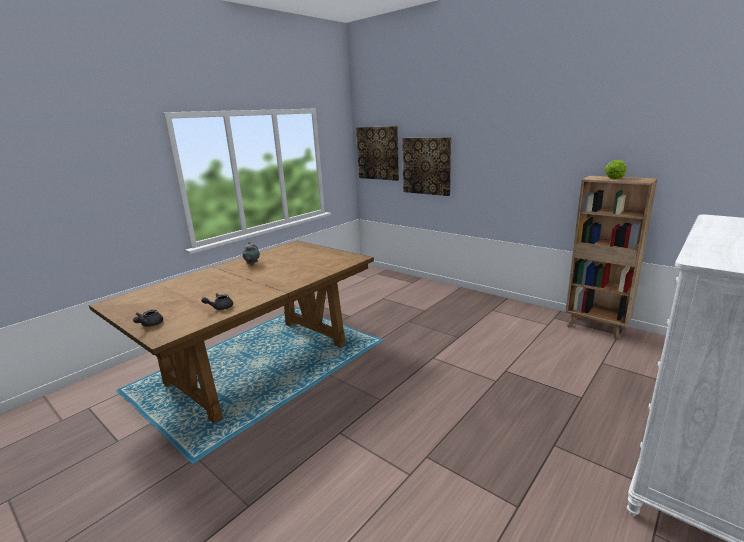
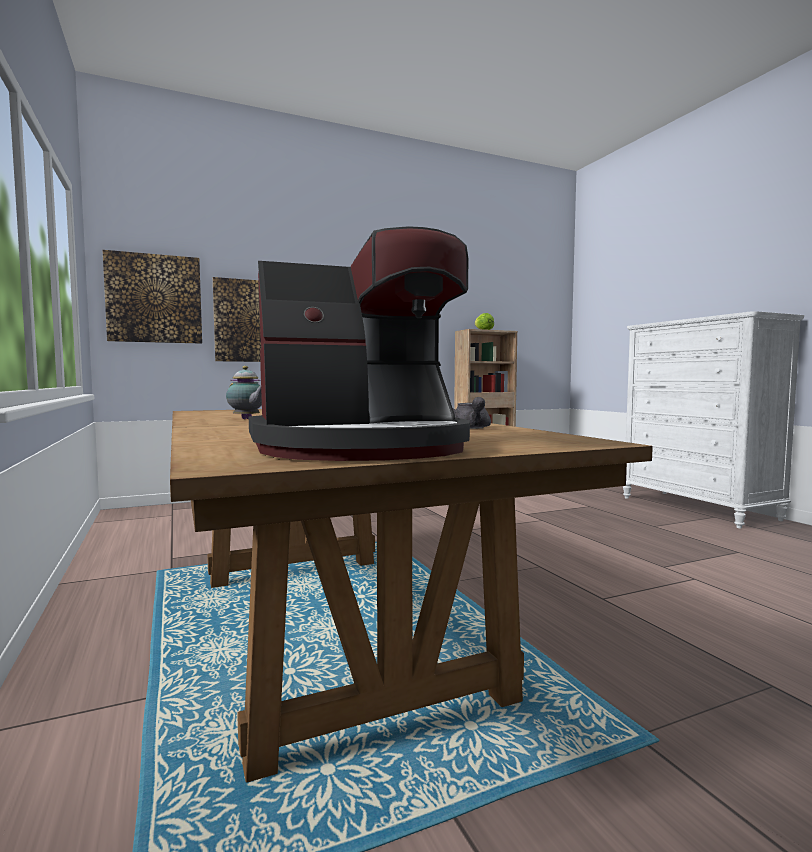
camera: 65 degrees left, 15 degrees down
grey teapot [133,310,163,327] -> none
none -> coffee machine [249,226,470,461]

